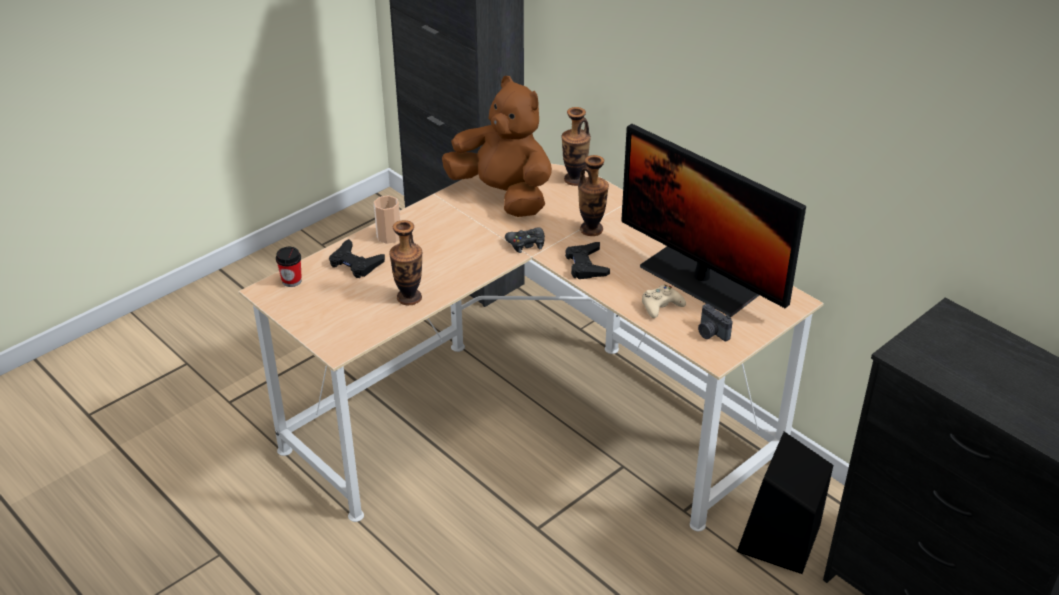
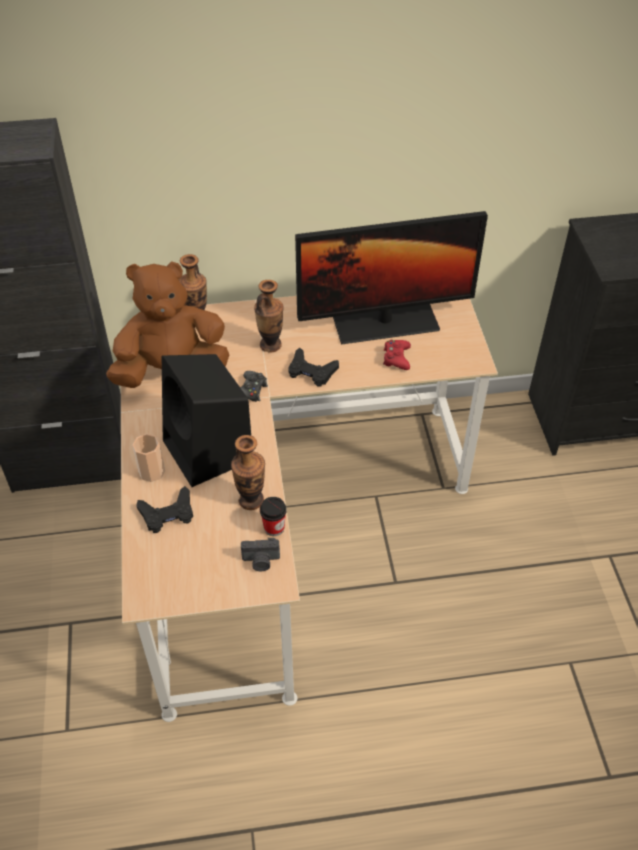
camera: 55 degrees left, 10 degrees up
cup [276,247,302,287] -> cup moved to [260,497,287,536]
beige game controller [642,285,686,318] -> red game controller [383,340,411,370]
camera [698,304,733,341] -> camera moved to [241,538,280,571]
black speaker [737,432,833,574] -> black speaker moved to [162,354,251,487]

